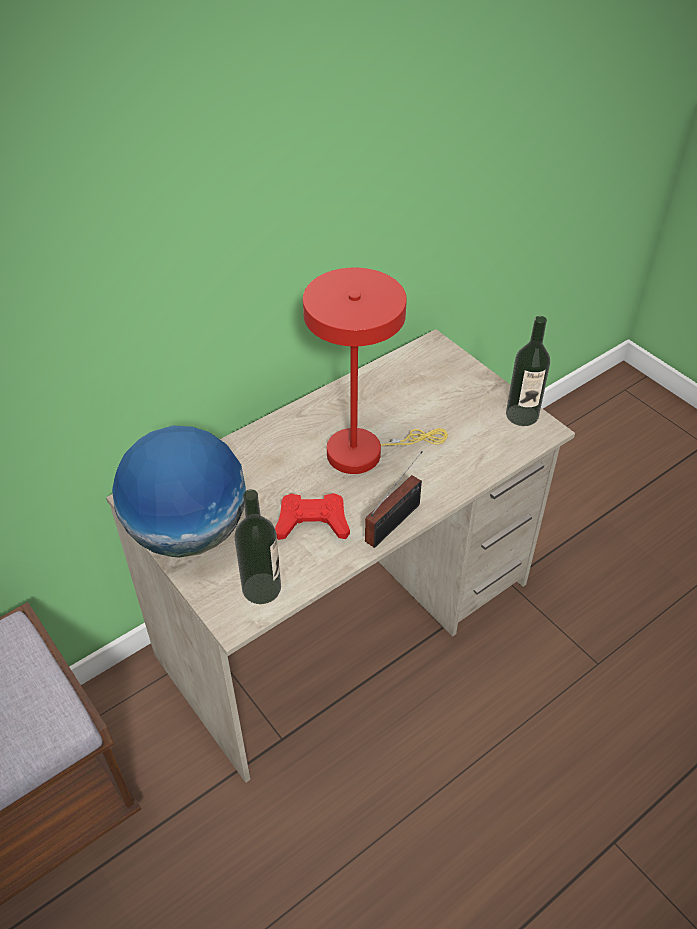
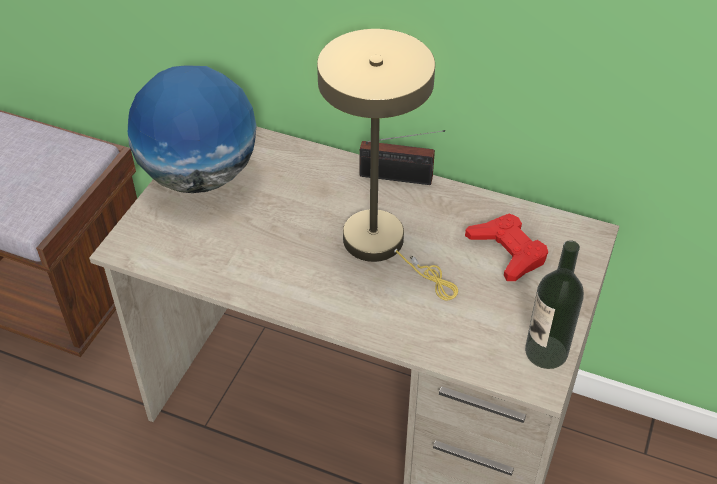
camera: 60 degrees right, 0 degrees up
bottle [234,489,281,604] -> none
red game controller [275,493,350,540] -> red game controller moved to [465,213,548,281]
red table lamp [303,268,448,474] -> beige table lamp [317,29,458,300]
radio [365,451,422,548] -> radio moved to [359,130,445,185]

